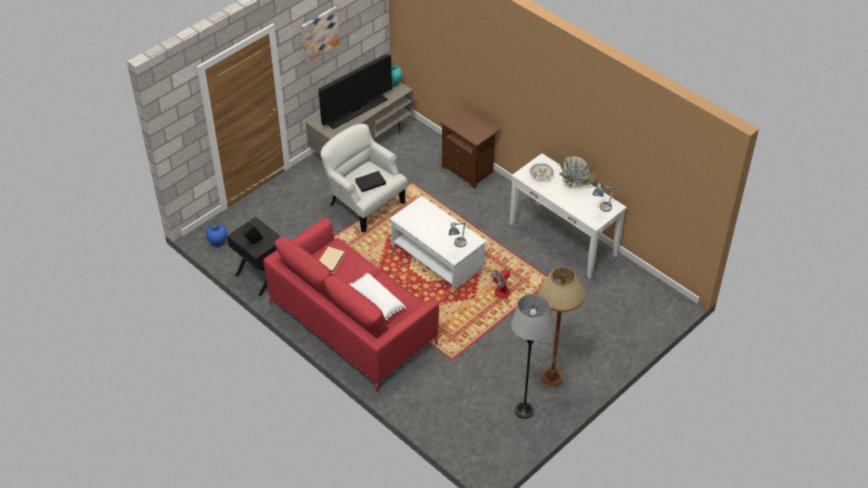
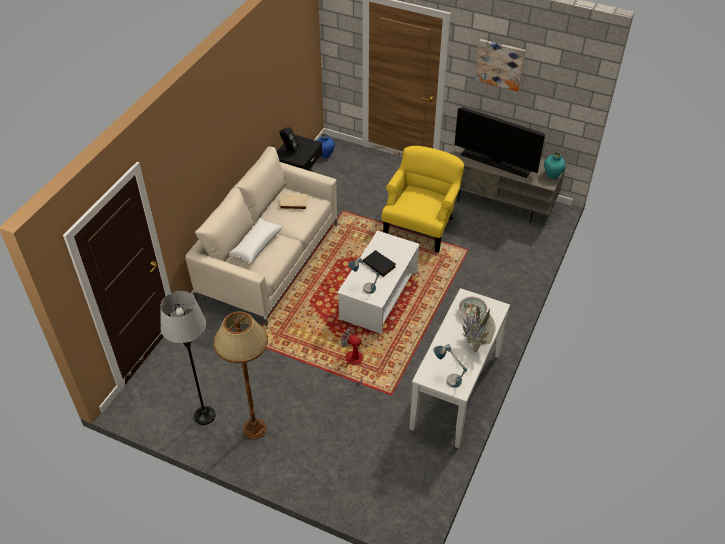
camera: 70 degrees right, 0 degrees up
red sofa [263,218,439,392] -> beige sofa [185,146,337,326]
white armchair [321,124,408,233] -> yellow armchair [382,146,464,253]
black book [355,171,386,192] -> black book moved to [363,250,396,277]
brown nightstand [440,106,501,189] -> none

